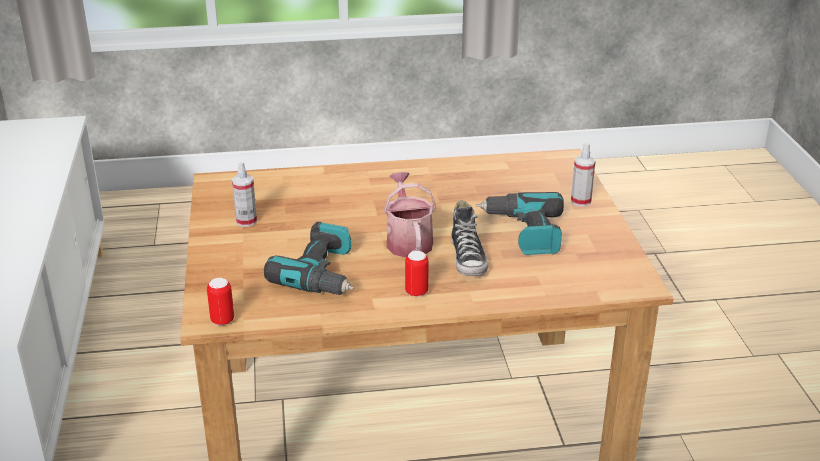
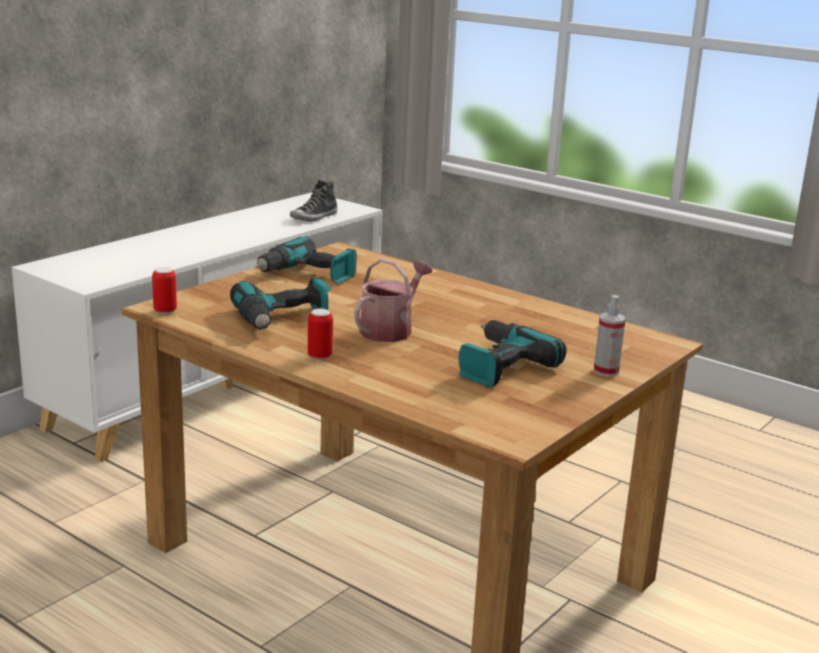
camera: 45 degrees right, 10 degrees down
spray bottle [232,161,257,227] -> power drill [255,236,356,284]
shoe [451,200,488,276] -> shoe moved to [290,180,338,221]

